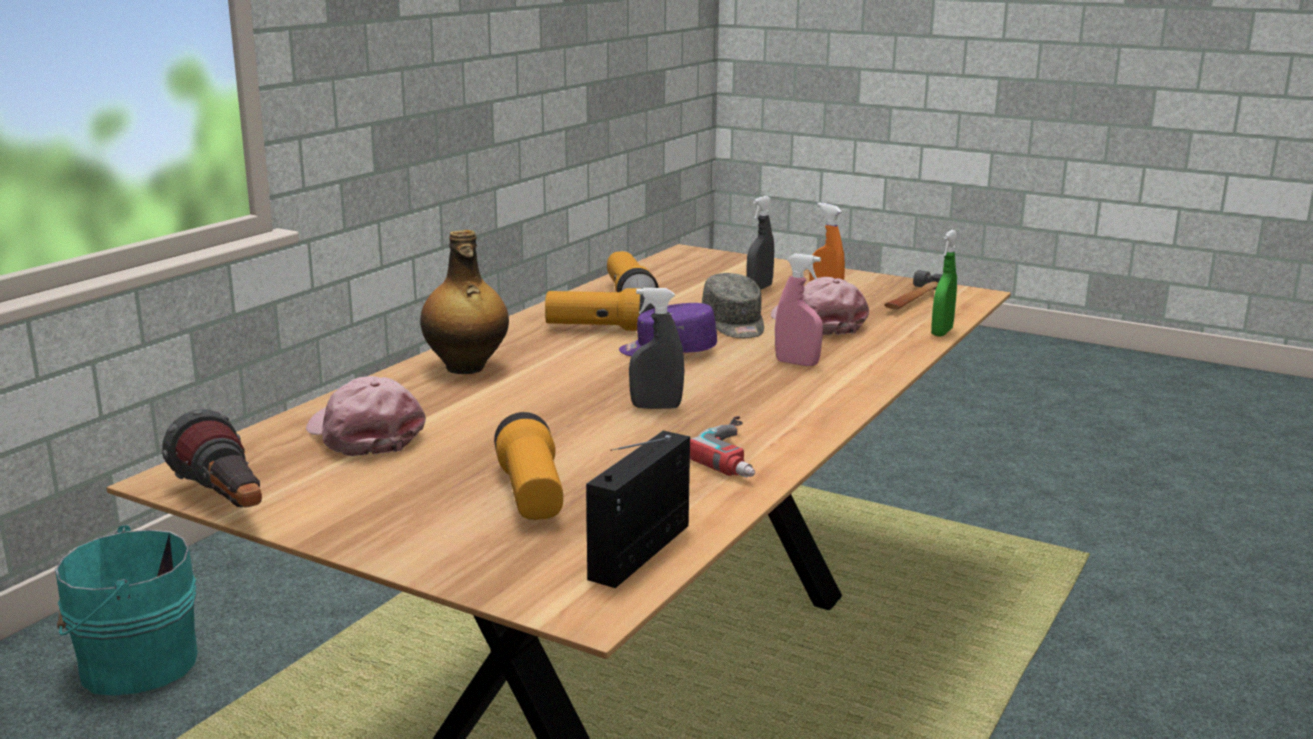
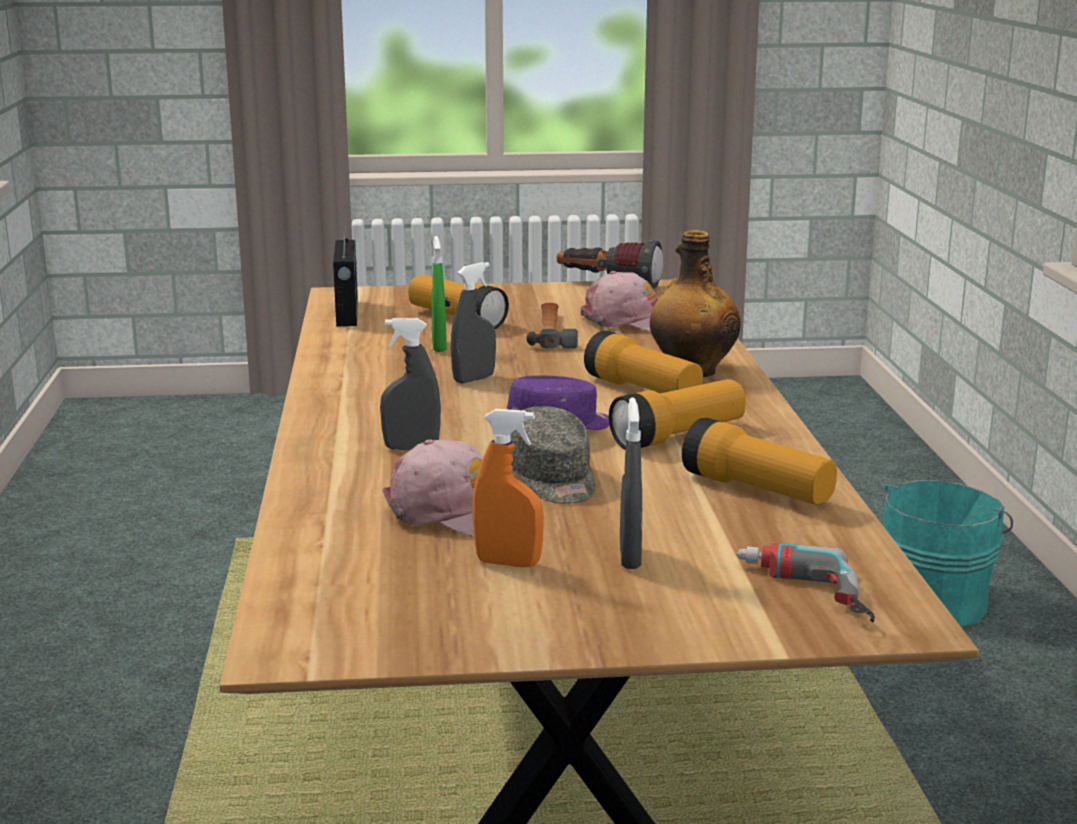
camera: 145 degrees right, 0 degrees up
power drill [690,416,755,478] -> power drill moved to [736,543,875,622]
grey cap [702,273,764,338] -> grey cap turned 150 degrees counterclockwise [510,406,595,504]
pink spray bottle [775,254,823,366] -> grey spray bottle [380,318,441,450]
hammer [884,270,943,309] -> hammer moved to [526,303,578,348]
green spray bottle [931,230,957,337] -> green spray bottle moved to [432,236,447,352]
none -> flashlight [584,331,703,393]

